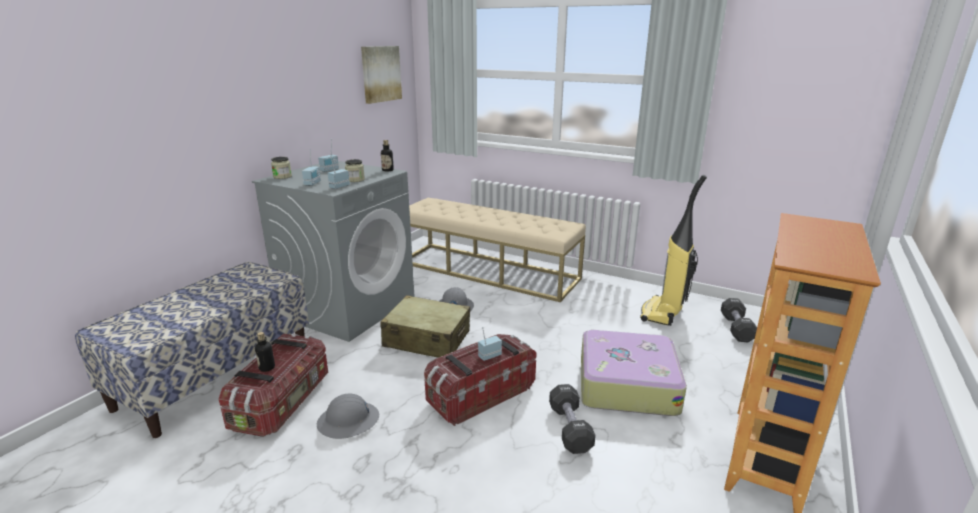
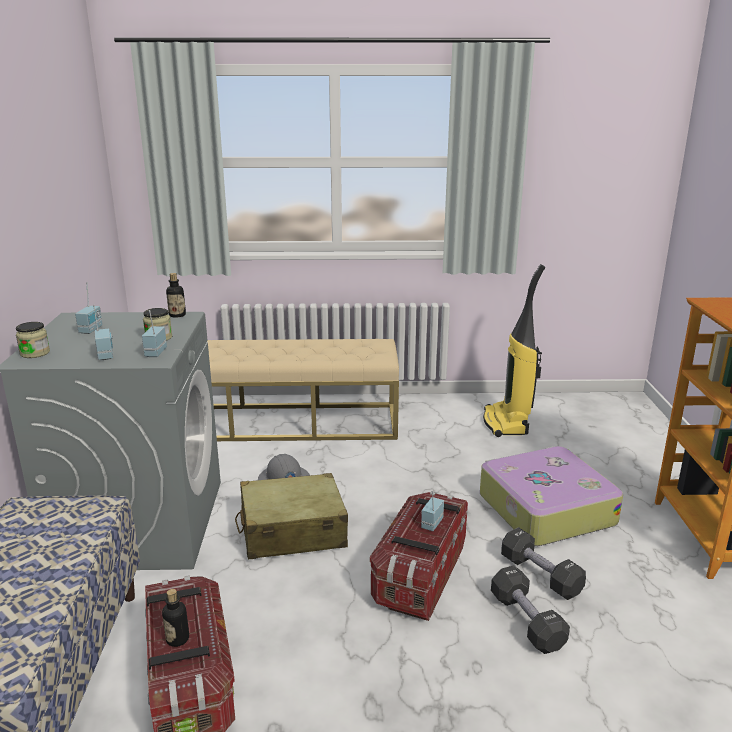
camera: 30 degrees left, 0 degrees up
grey hard hat [317,394,379,439] -> none
picture [361,46,402,104] -> none
black dumbbell [721,298,757,342] -> black dumbbell moved to [491,565,570,654]

